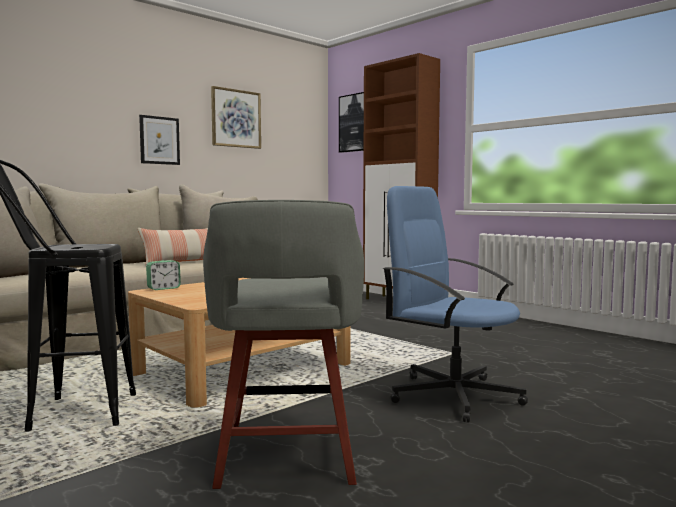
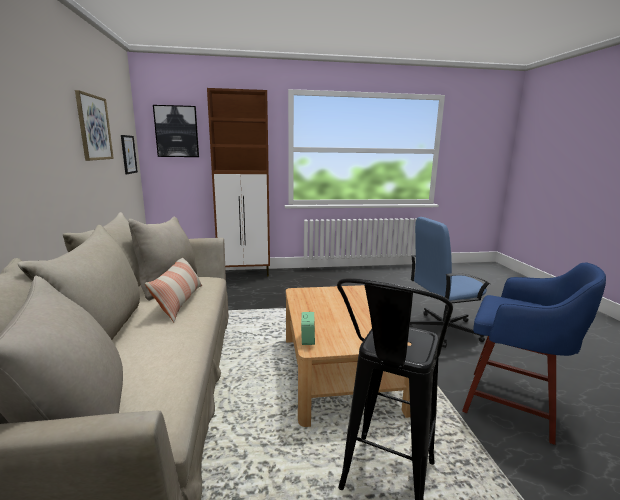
camera: 55 degrees left, 10 degrees up
picture [139,115,180,165] -> picture moved to [121,135,138,174]
grey stool [203,200,364,489] -> blue stool [462,263,606,445]

